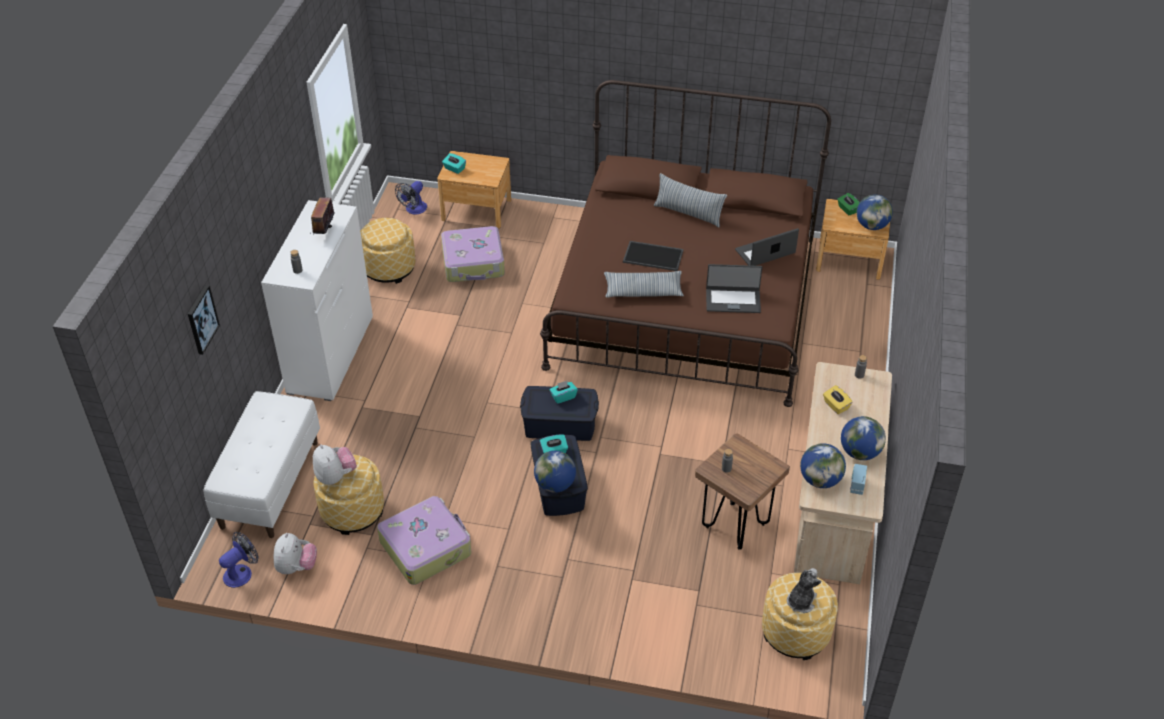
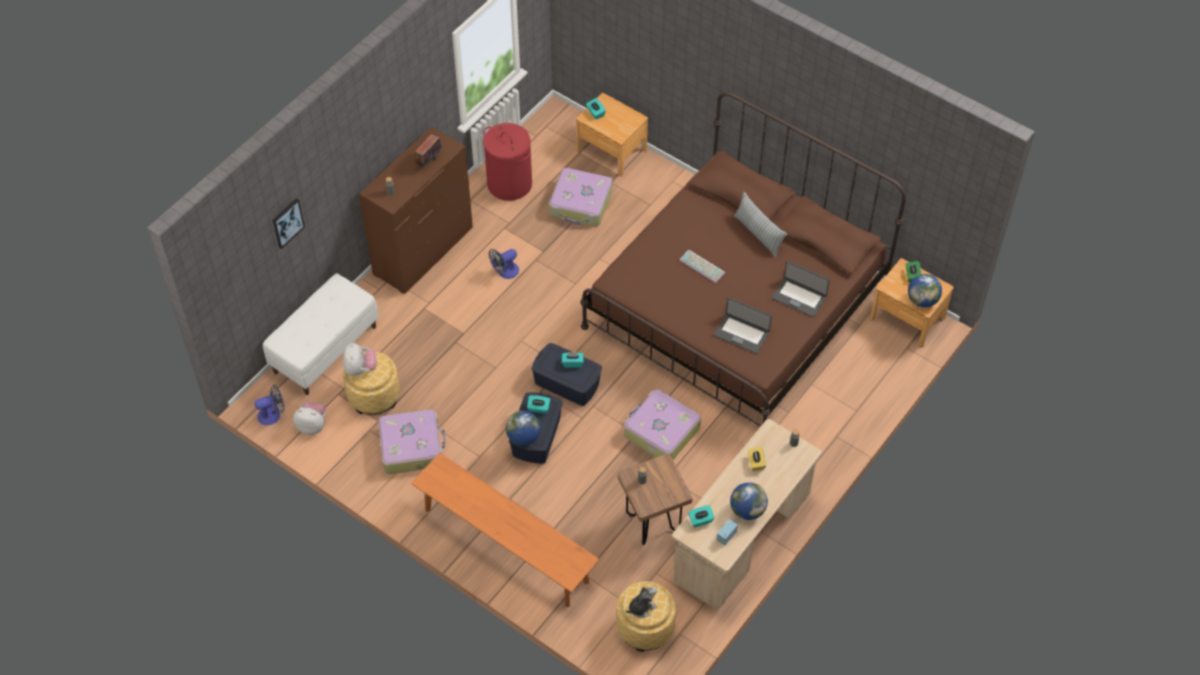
camera: 25 degrees right, 10 degrees up
white dresser [261,200,373,401] -> brown dresser [359,126,473,294]
plush toy [274,533,317,574] -> plush toy turned 105 degrees counterclockwise [293,402,326,435]
ottoman [360,218,415,284] -> red laundry basket [483,123,532,201]
fan [395,181,427,215] -> fan moved to [489,249,519,279]
pillow [604,271,684,298] -> none
tray [623,241,684,271] -> keyboard [679,250,725,283]
laptop [735,228,799,266] -> laptop turned 150 degrees counterclockwise [772,261,830,317]
globe [800,443,846,488] -> turquoise tissue box [688,505,715,527]
none -> orange bench [411,453,599,607]
none -> suitcase [624,389,701,460]

